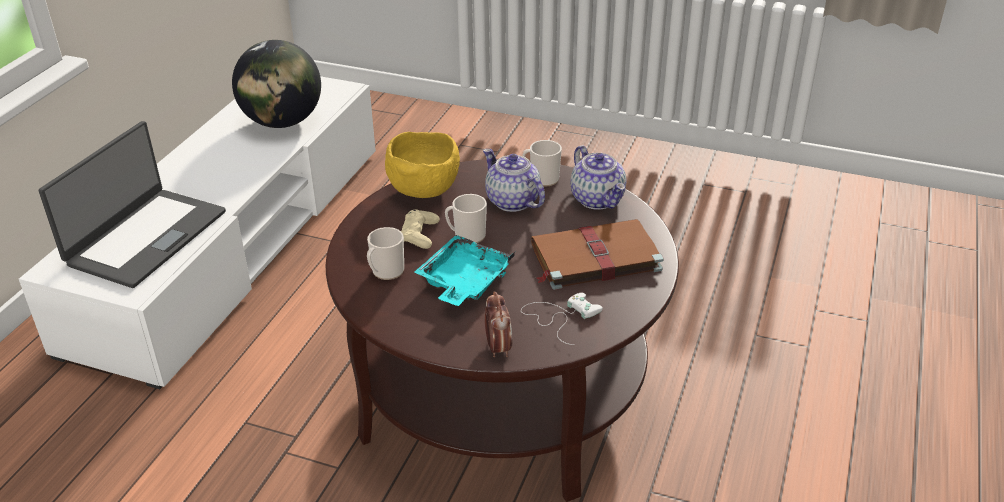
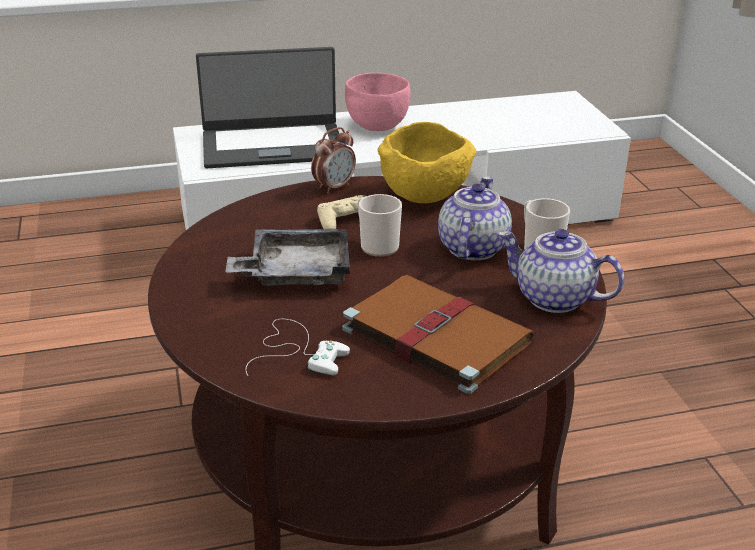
camera: 55 degrees right, 5 degrees down
globe [232,40,321,128] -> none
mug [367,227,404,280] -> none
turquoise tray [414,235,515,306] -> grey tray [225,229,350,286]
alarm clock [485,292,512,357] -> alarm clock moved to [311,127,356,194]
teapot [570,145,626,210] -> teapot turned 90 degrees clockwise [498,229,624,313]
none -> pink bowl [345,73,410,131]

